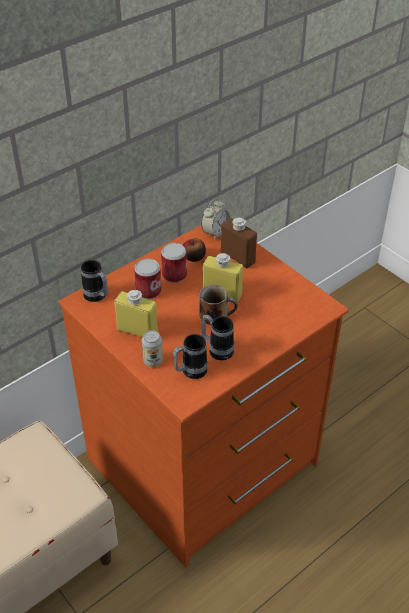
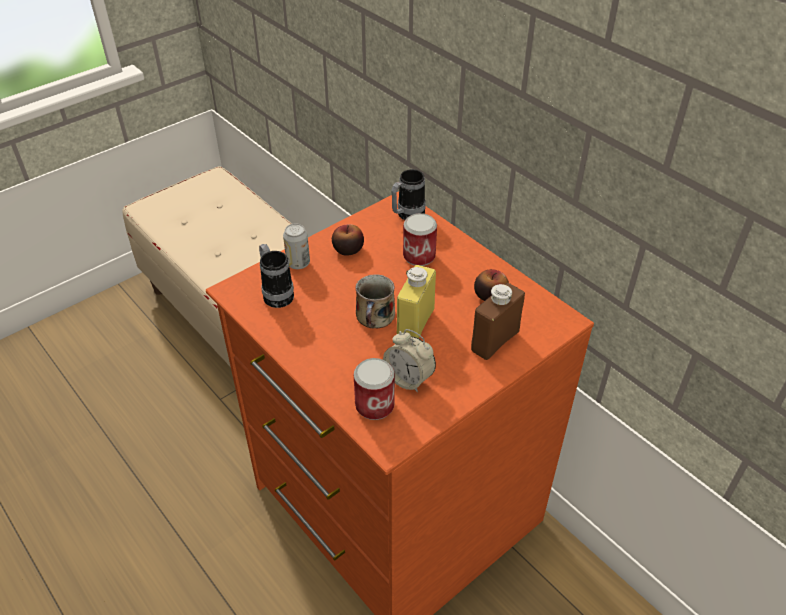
camera: 90 degrees right, 0 degrees up
yellow bottle [114,290,158,338] -> apple [332,224,364,256]
can [161,243,187,283] -> can moved to [354,358,395,420]
alarm clock [201,198,231,240] -> alarm clock moved to [383,329,436,392]
mug [201,315,234,361] -> none

